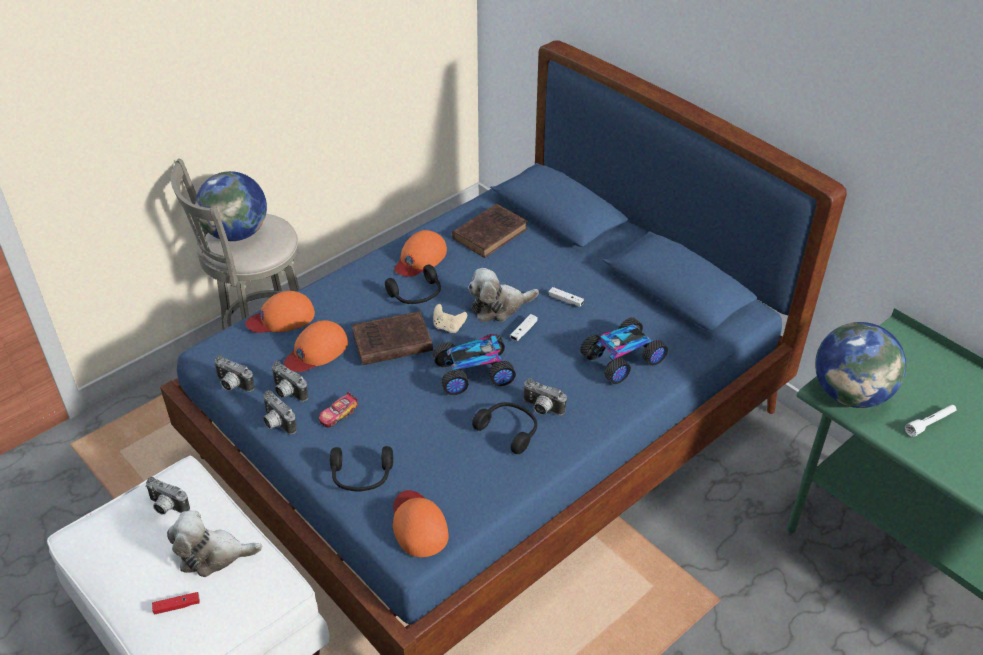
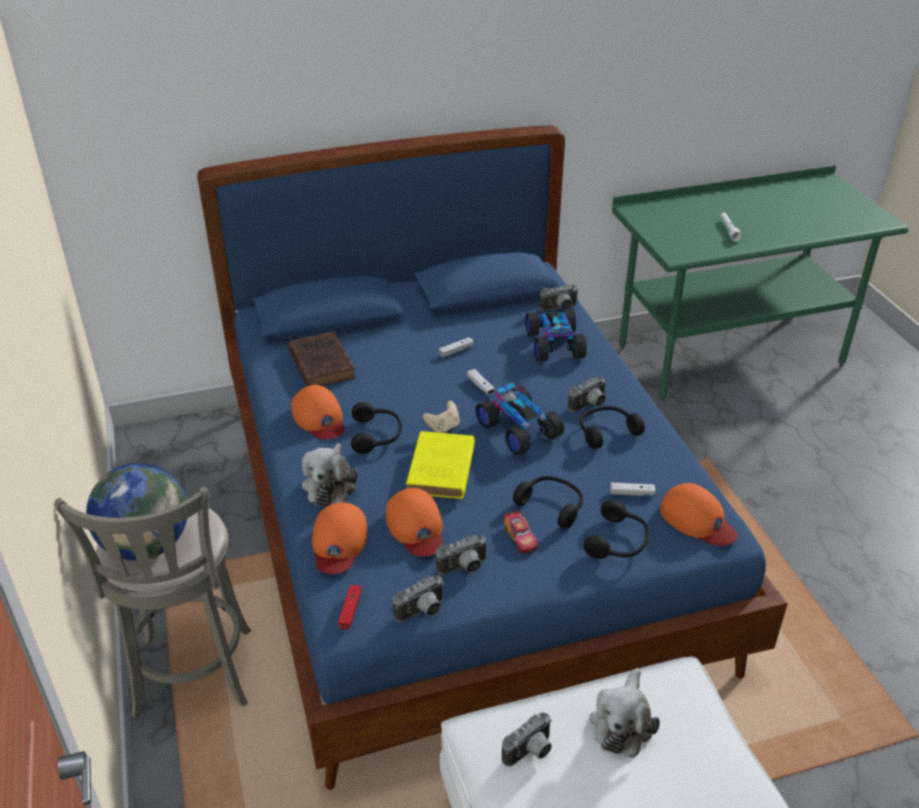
camera: 65 degrees left, 5 degrees down
red game controller [152,592,200,614] -> red game controller moved to [338,585,362,630]
camera [263,390,297,434] -> camera moved to [539,284,579,311]
brown book [352,311,433,365] -> yellow book [406,431,475,499]
orange cap [393,490,449,557] -> orange cap turned 135 degrees counterclockwise [660,483,738,546]
toy car [433,334,516,395] -> toy car turned 45 degrees counterclockwise [475,383,564,455]
plush toy [468,268,539,322] -> plush toy moved to [302,443,357,507]
globe [815,322,906,408] -> none
none -> black headphones [513,476,583,529]
none -> white game controller [610,482,655,496]

